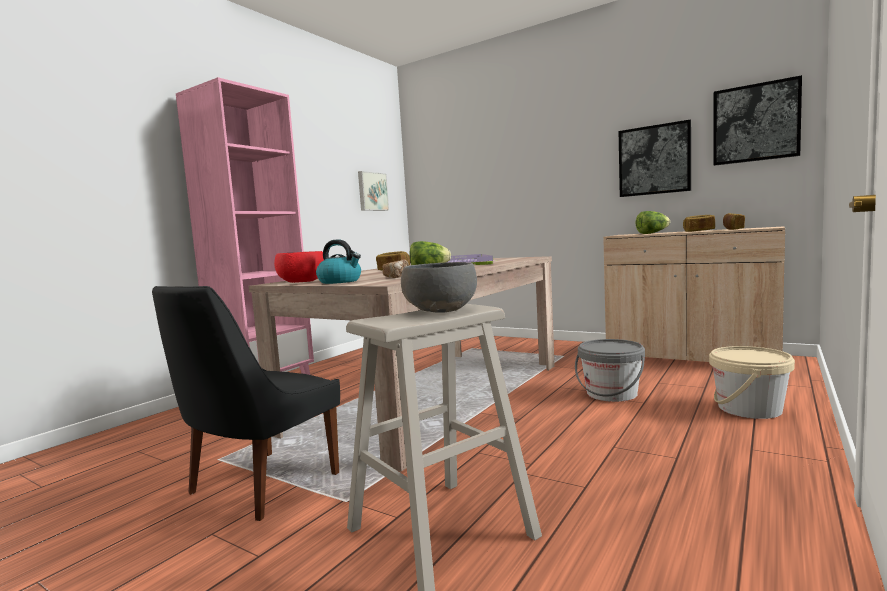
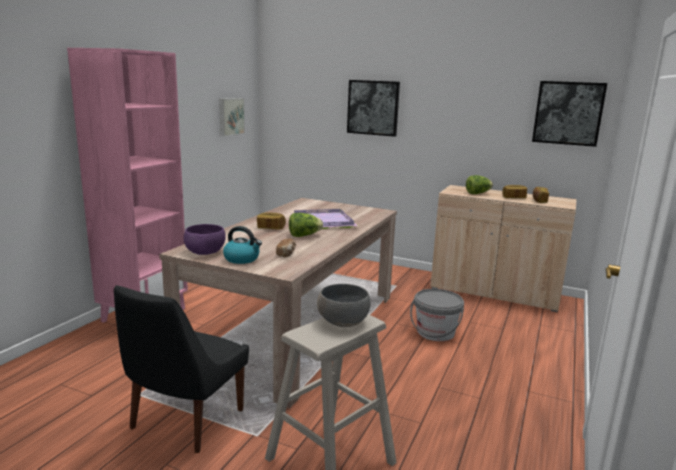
camera: 10 degrees left, 10 degrees up
red bowl [274,251,324,283] -> purple bowl [184,224,226,255]
picture [619,120,691,197] -> picture moved to [347,80,400,137]
beige bucket [709,346,795,419] -> none

